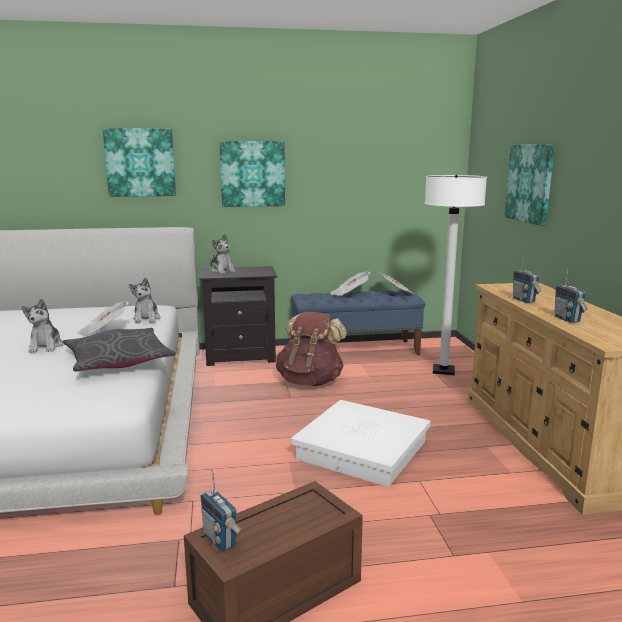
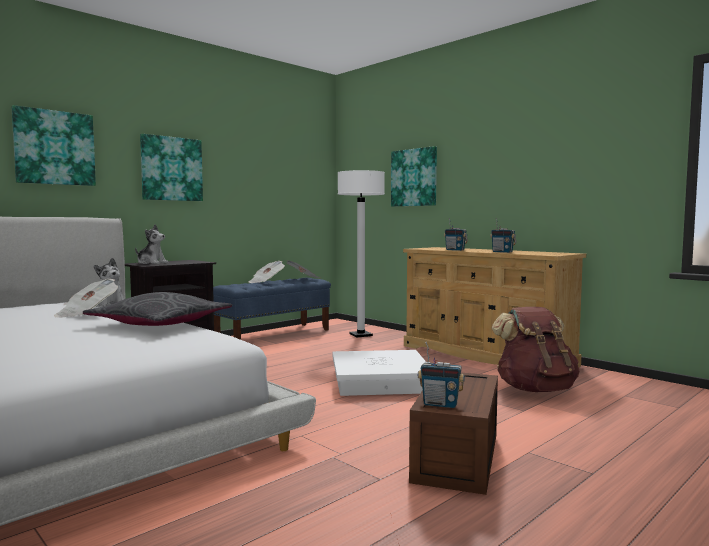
camera: 35 degrees left, 10 degrees down
plush toy [22,299,63,353] -> none
brown backpack [276,311,347,386] -> brown backpack moved to [492,307,579,392]

